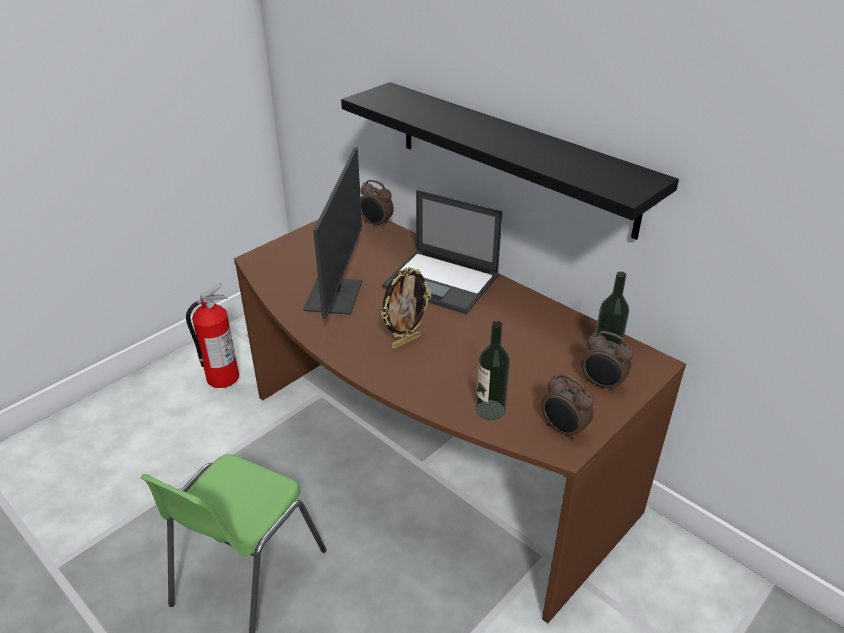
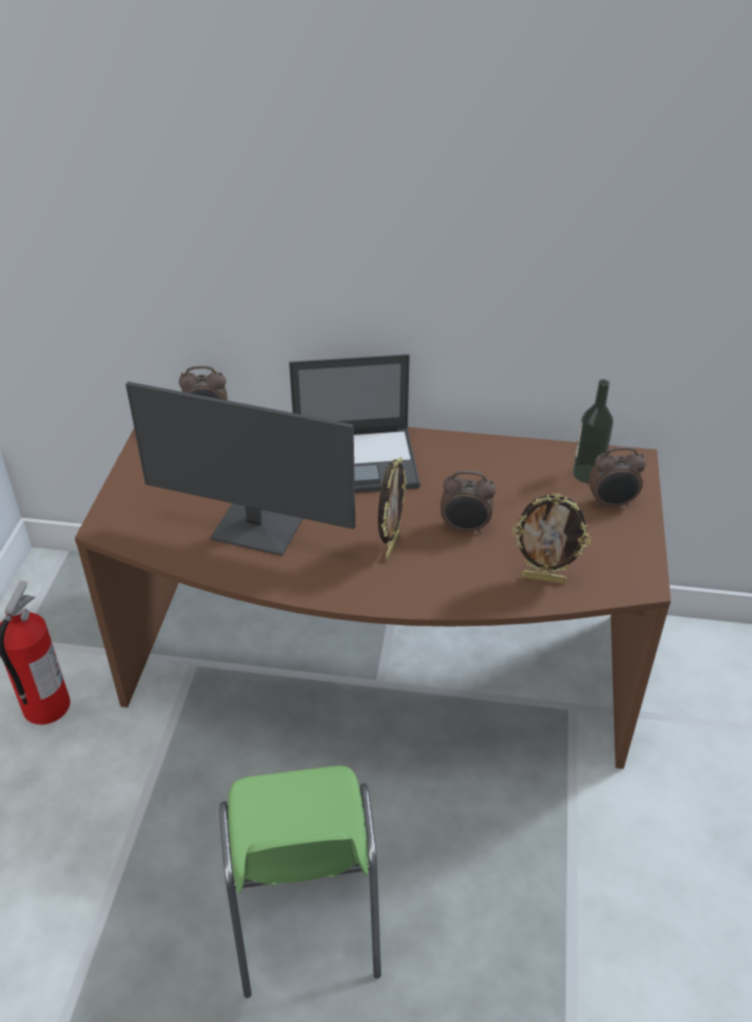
camera: 35 degrees left, 5 degrees up
monitor [303,147,362,319] -> monitor turned 135 degrees clockwise [126,382,355,556]
black shelf [341,82,679,240] -> none
bottle [476,321,510,420] -> picture frame [512,493,591,584]
alarm clock [541,374,594,441] -> alarm clock moved to [440,470,496,534]

